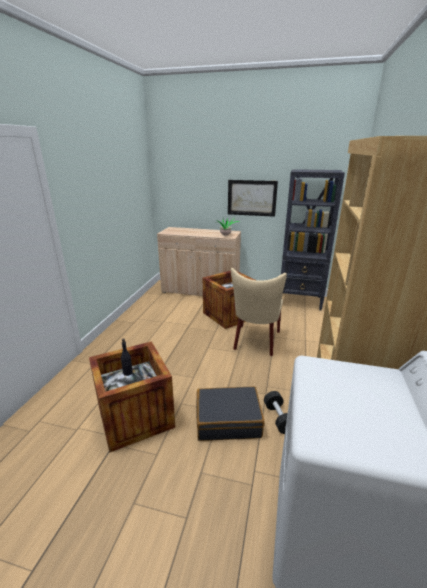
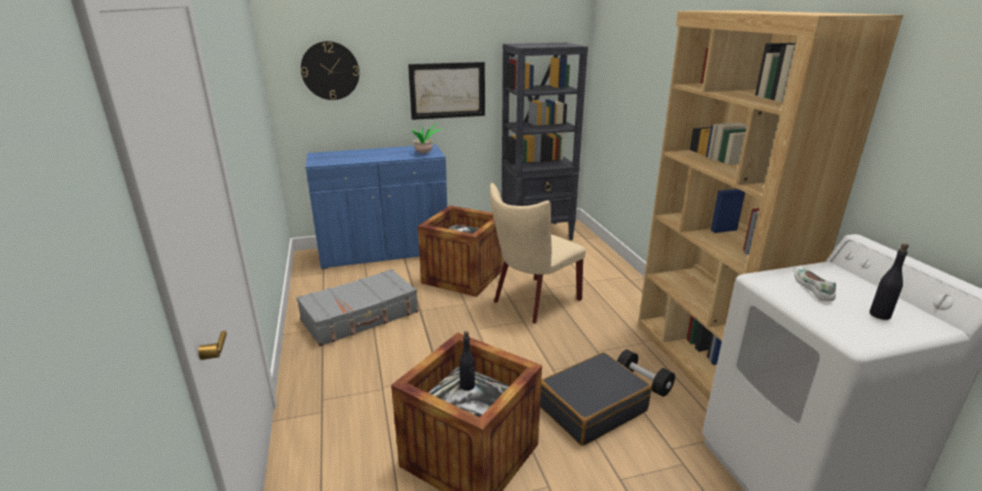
camera: 30 degrees left, 0 degrees up
beige cabinet [157,227,241,296] -> blue cabinet [306,144,447,269]
beige chair [231,268,287,356] -> beige chair turned 60 degrees clockwise [490,183,586,324]
none -> grey suitcase [296,269,418,346]
none -> wall clock [301,41,359,100]
none -> white shoe [794,268,836,301]
none -> black bottle [869,243,909,320]

